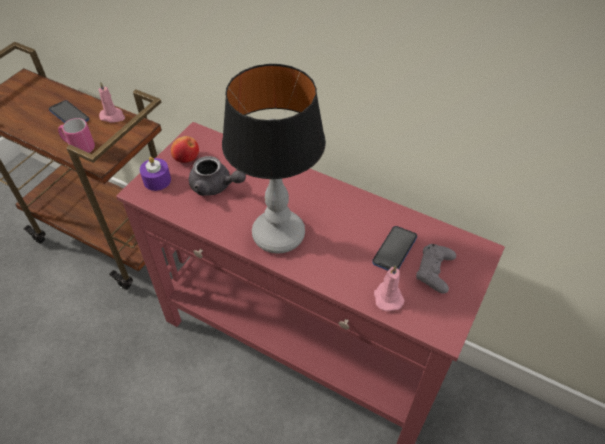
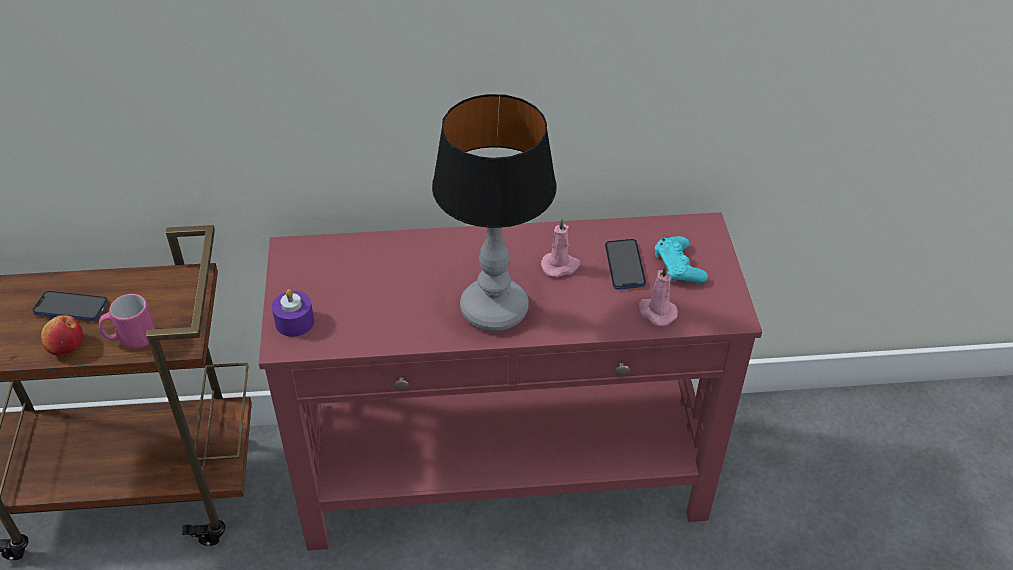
camera: 35 degrees left, 5 degrees down
pink candle [99,81,125,123] -> pink candle moved to [541,217,580,277]
apple [171,136,199,163] -> apple moved to [41,315,83,356]
grey teapot [189,156,246,196] -> none
grey game controller [416,244,456,294] -> turquoise game controller [655,236,708,283]

